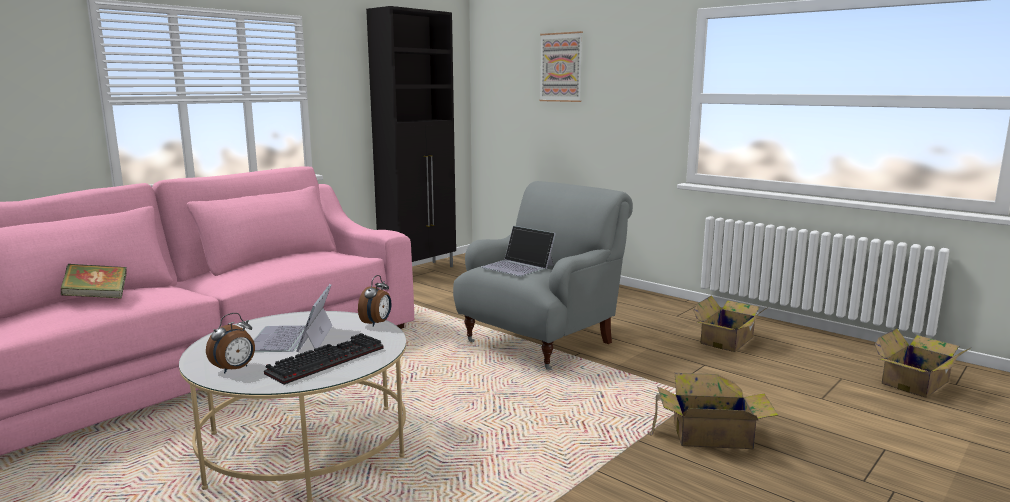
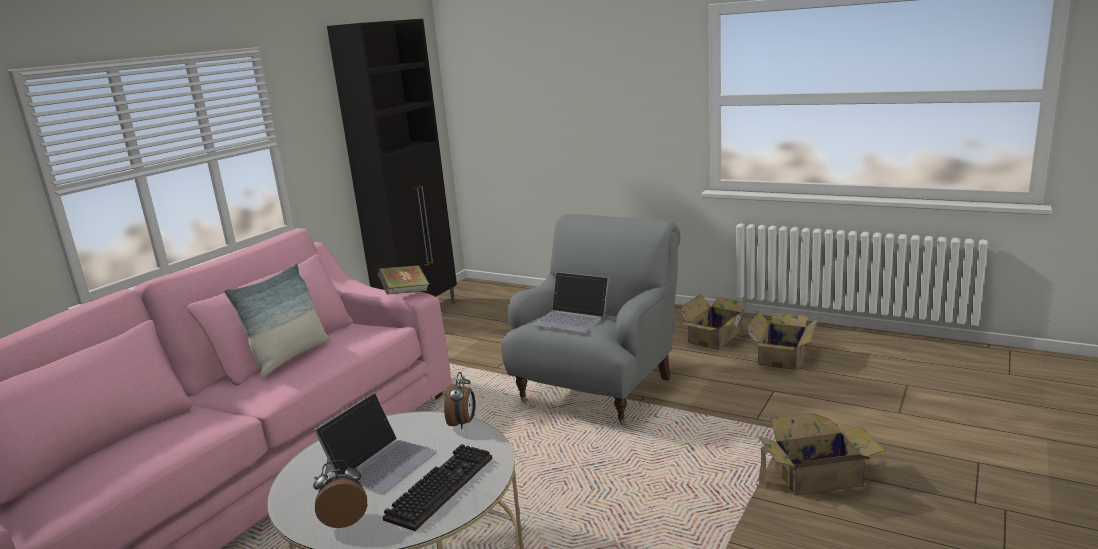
camera: 10 degrees left, 5 degrees up
book [61,264,127,299] -> book moved to [377,265,430,294]
alarm clock [206,313,255,374] -> alarm clock turned 135 degrees counterclockwise [313,460,367,528]
laptop [253,284,332,352] -> laptop turned 135 degrees counterclockwise [314,392,437,495]
picture [539,31,583,102] -> none
cardboard box [874,328,972,398] -> cardboard box moved to [680,294,751,350]
none -> pillow [224,263,330,378]

